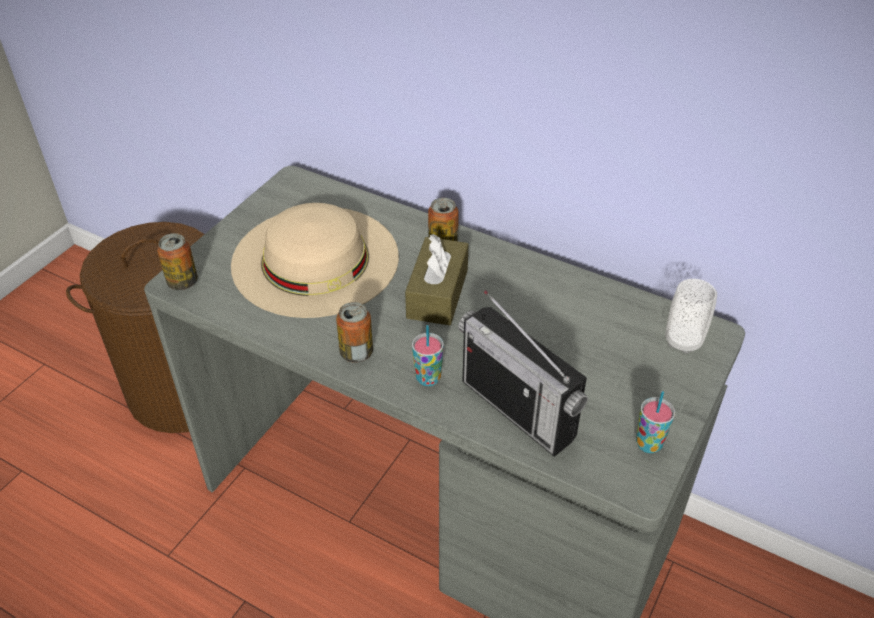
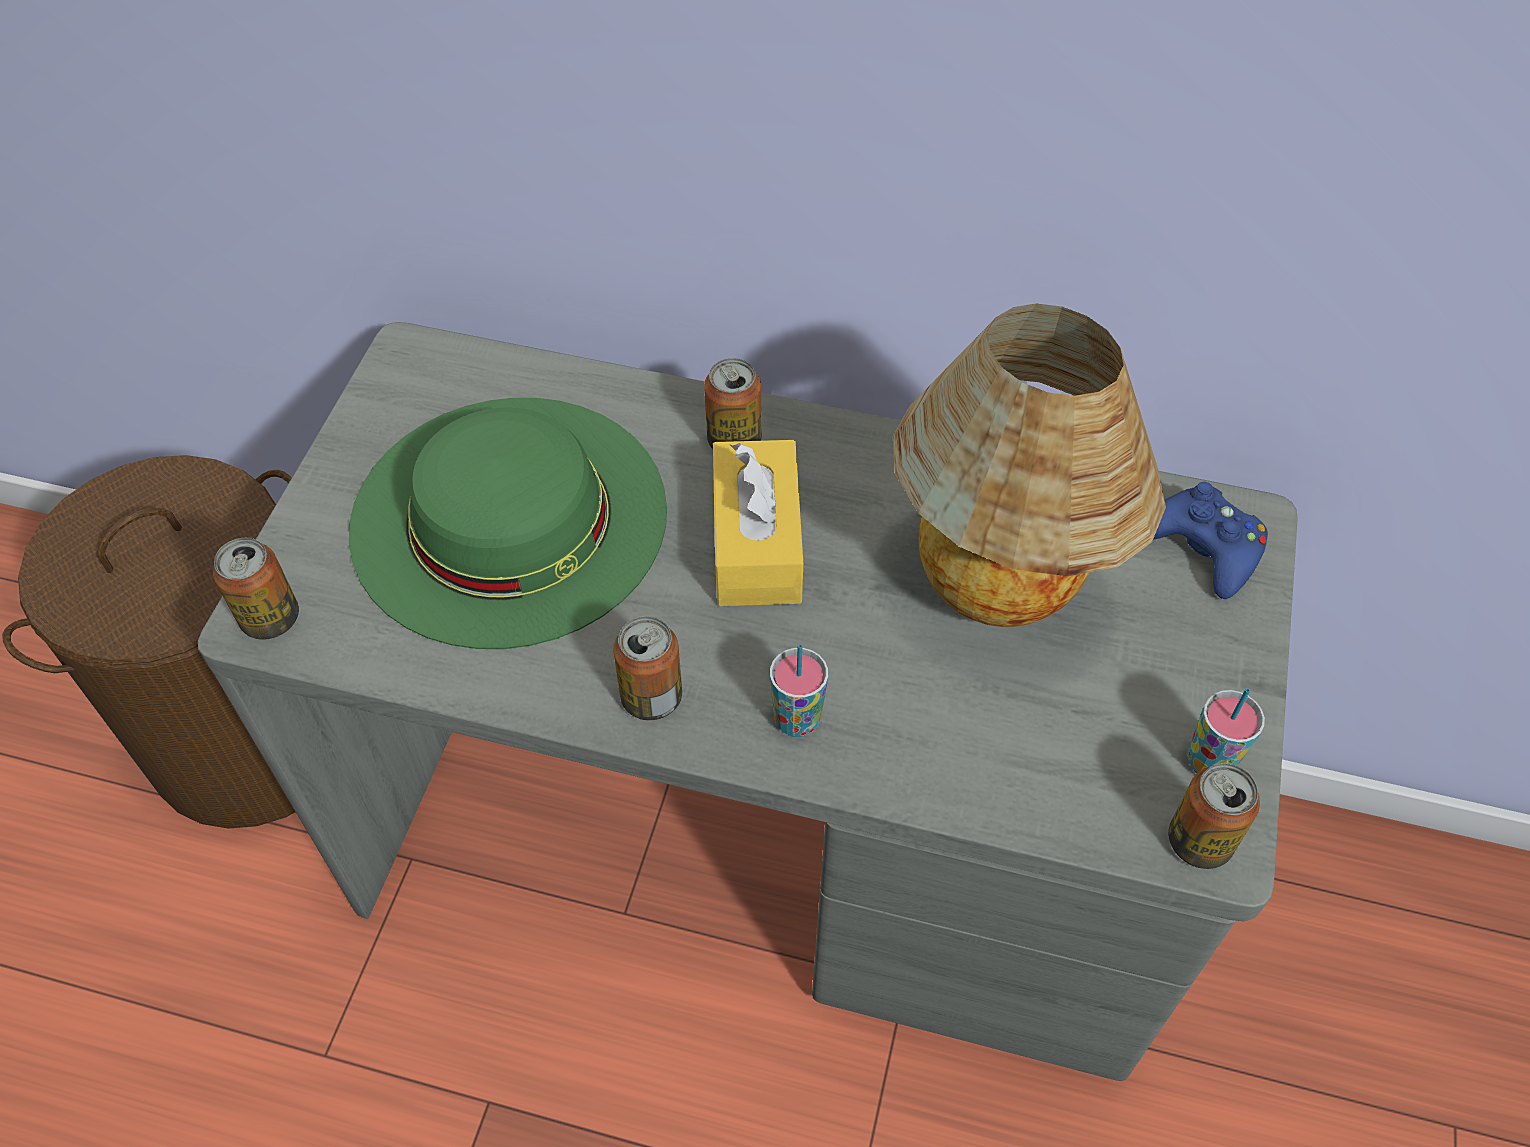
camera: 15 degrees left, 10 degrees up
beige hat [231,203,399,318] -> green hat [349,398,667,649]
brown tissue box [405,234,468,325] -> yellow tissue box [713,440,803,606]
radio [458,290,588,457] -> none
cup [665,279,717,354] -> blue game controller [1153,482,1268,599]
none -> table lamp [893,304,1166,627]
none -> can [1168,763,1260,869]

